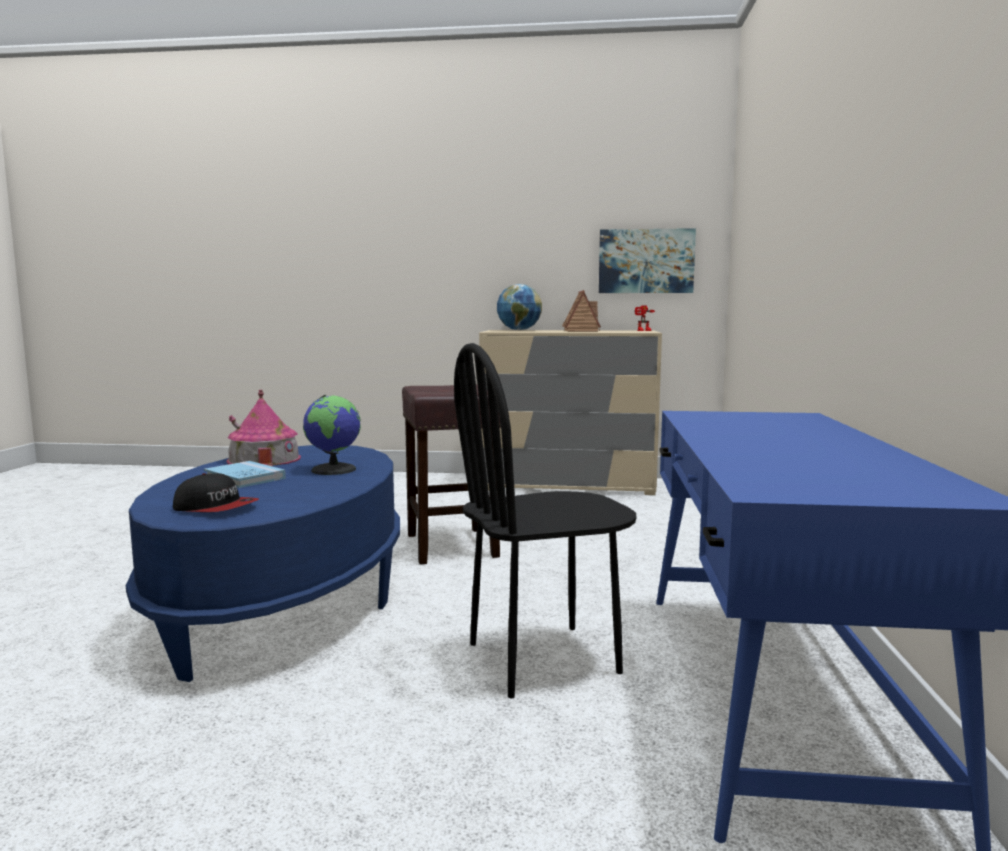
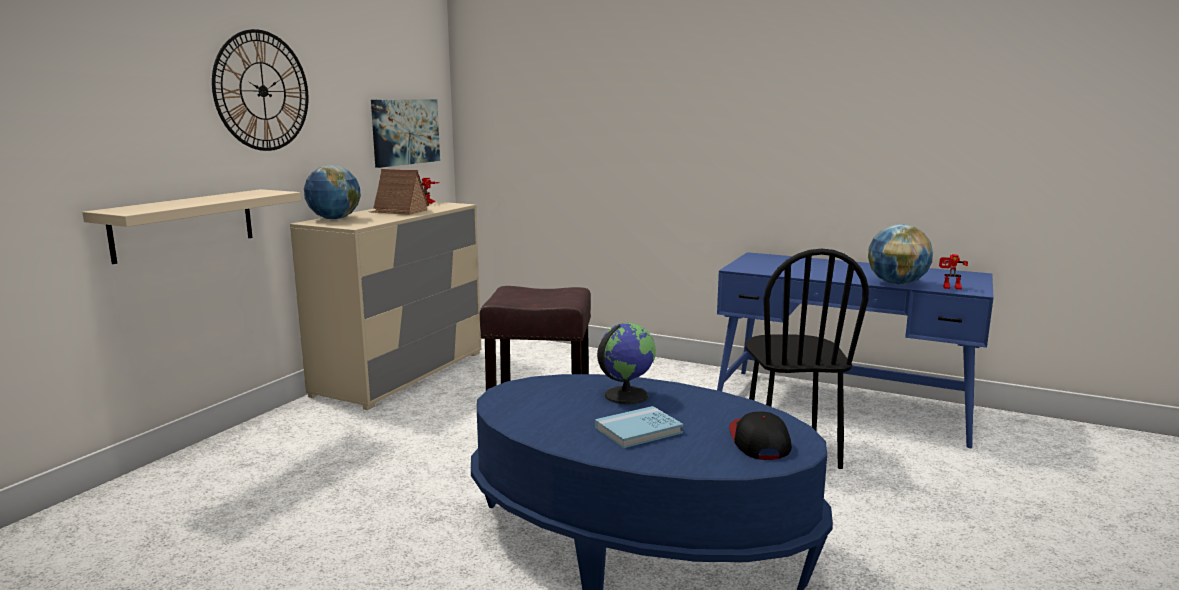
camera: 70 degrees left, 5 degrees up
cap [173,473,259,512] -> cap turned 45 degrees counterclockwise [729,411,792,460]
toy house [226,390,301,467] -> none
none -> beige shelf [82,189,301,264]
none -> wall clock [212,29,309,151]
none -> globe [868,224,933,285]
none -> toy robot [939,254,968,290]

